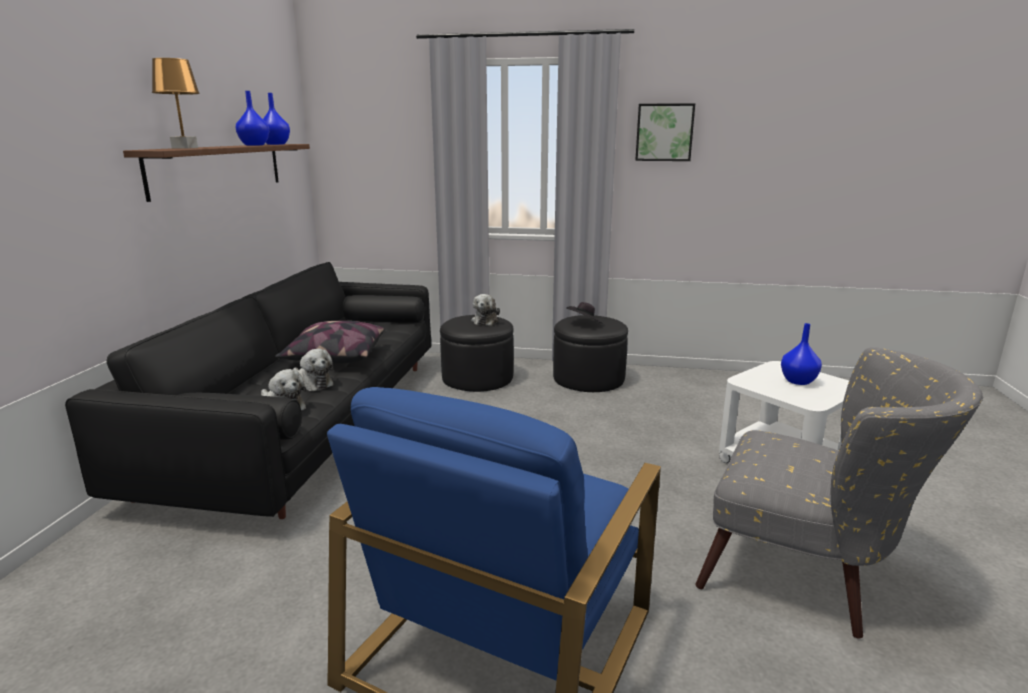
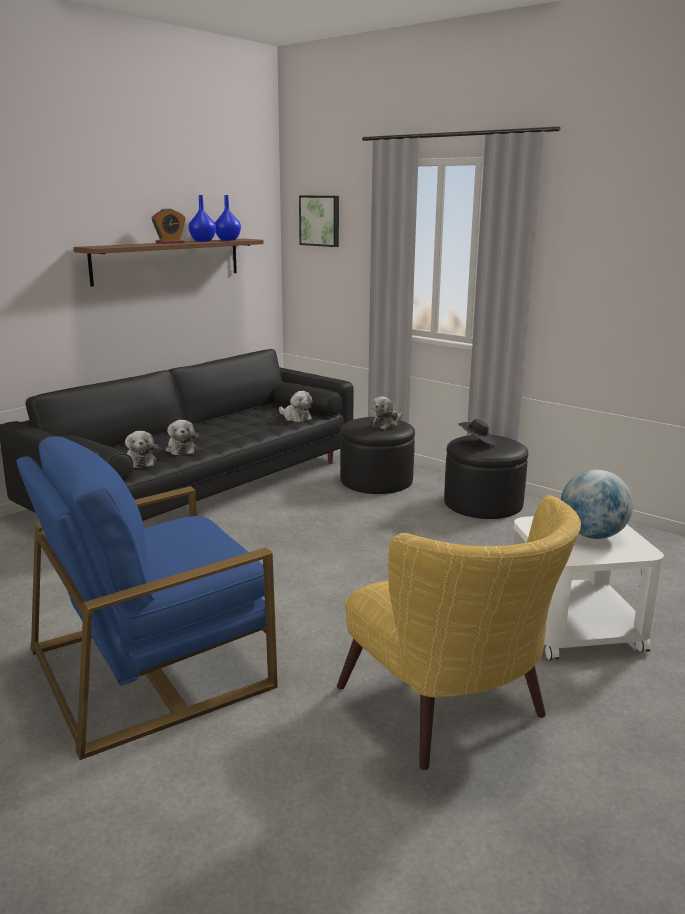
camera: 30 degrees right, 0 degrees up
brown table lamp [152,58,200,148] -> none
pillow [275,321,385,363] -> none
picture [635,103,695,161] -> picture moved to [299,196,339,247]
grey armchair [695,347,983,638] -> yellow armchair [337,495,581,770]
blue vase [781,323,822,385] -> globe [561,469,633,539]
none -> alarm clock [152,208,186,244]
none -> plush toy [279,391,312,422]

